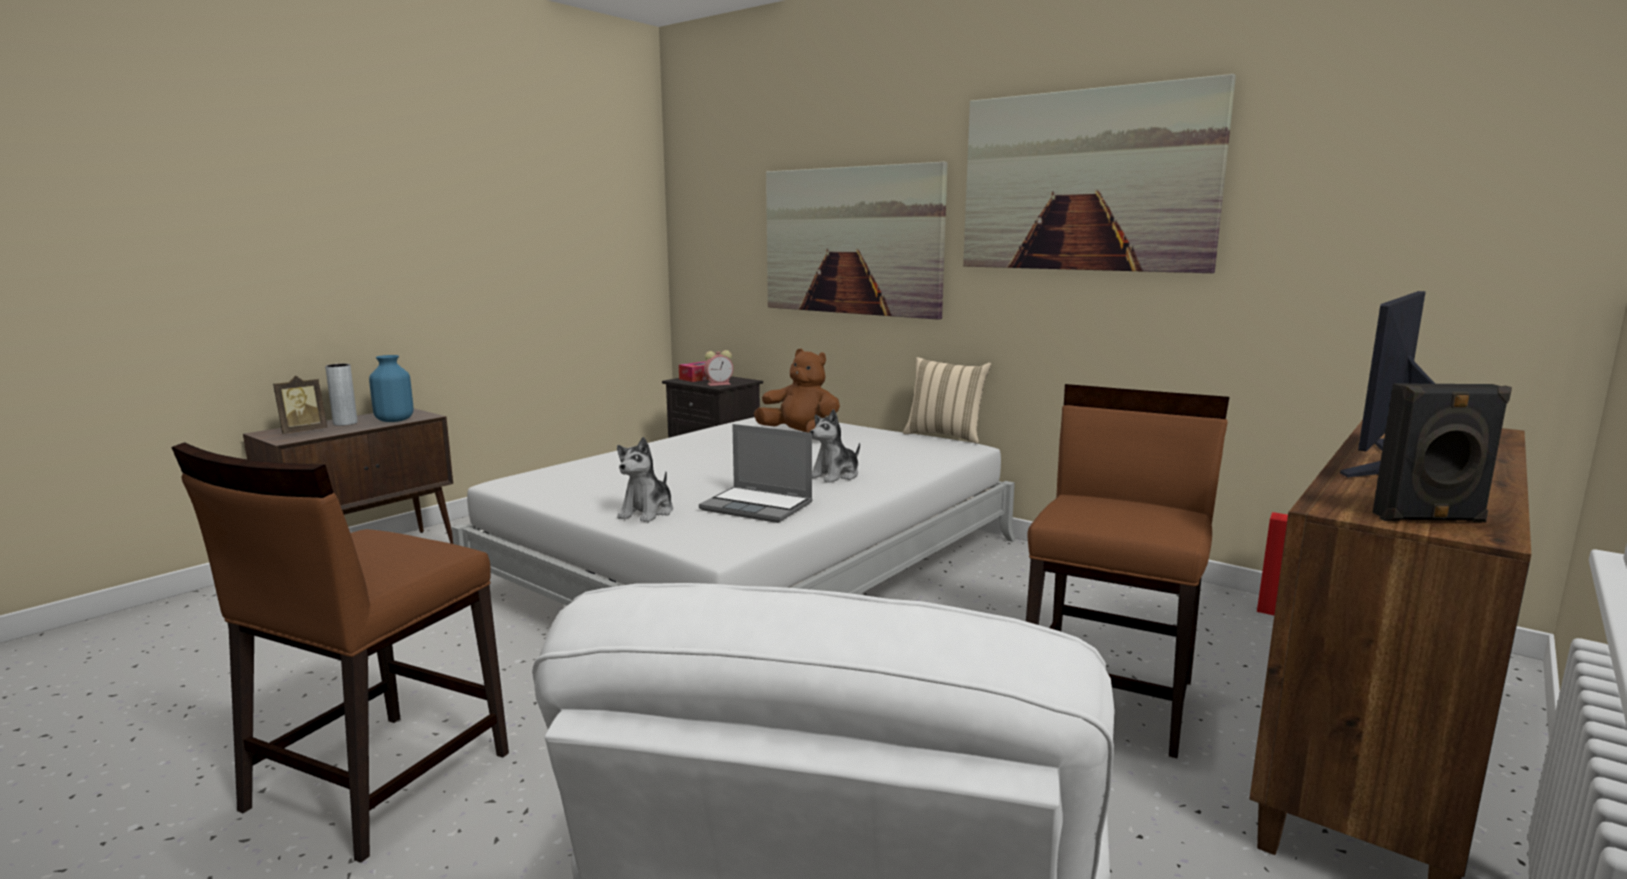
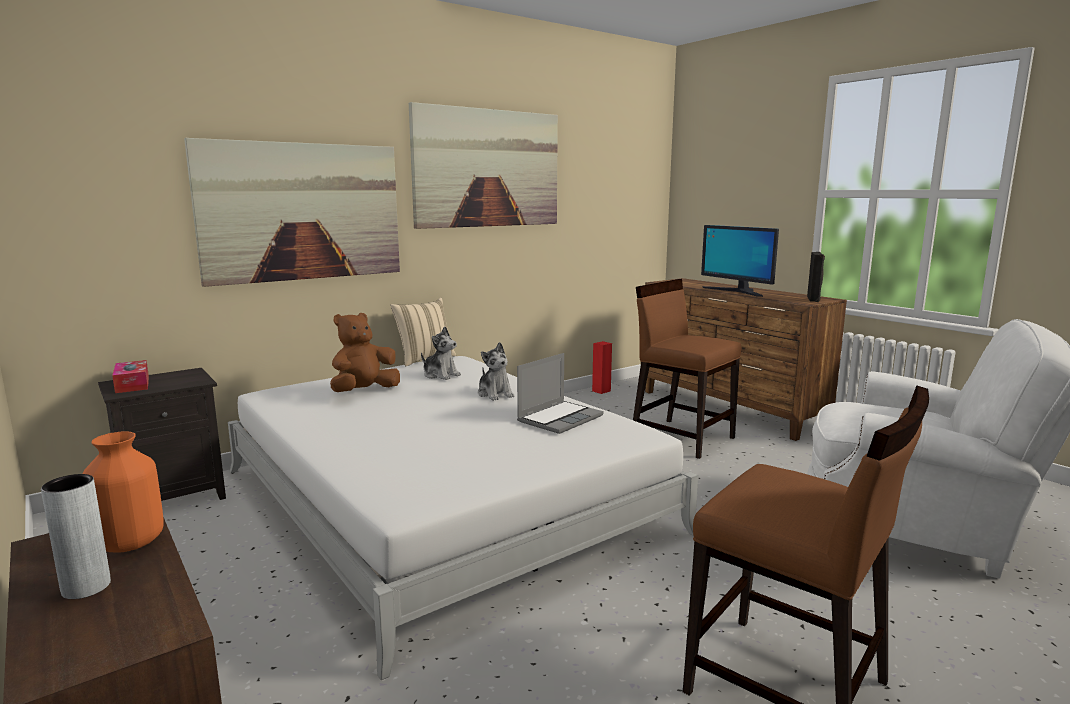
camera: 75 degrees left, 0 degrees up
picture frame [273,376,327,434] -> none
blue vase [369,355,414,422] -> orange vase [83,432,164,552]
plush toy [617,437,673,522] -> plush toy moved to [421,327,461,380]
alarm clock [704,350,733,386] -> none

